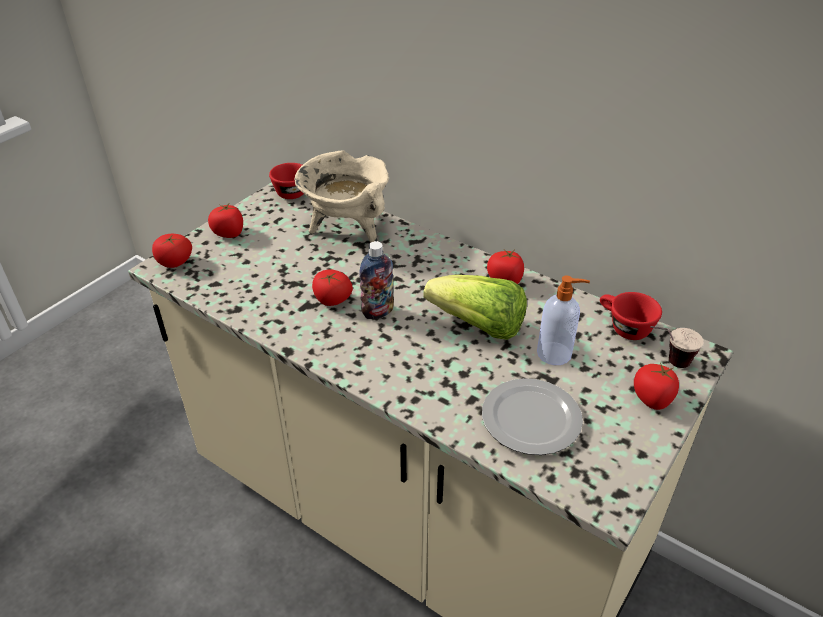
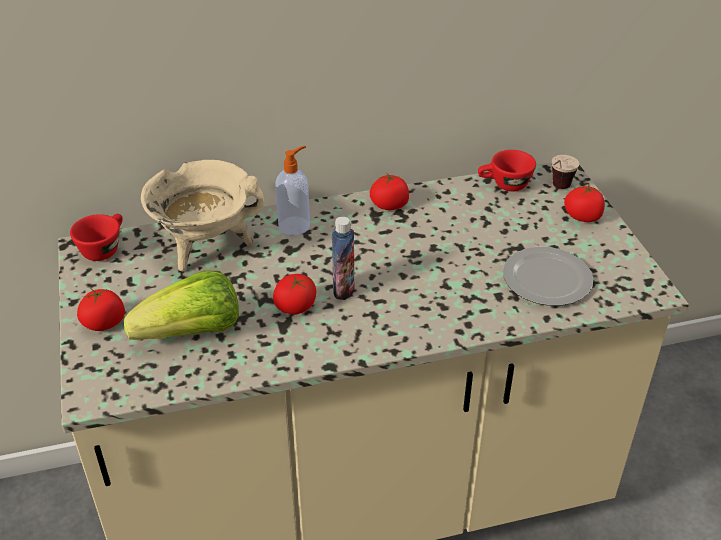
camera: 50 degrees left, 0 degrees up
tomato [152,234,192,268] -> none
lettuce [423,275,527,340] -> lettuce moved to [124,270,239,340]
soap dispenser [537,276,590,365] -> soap dispenser moved to [275,146,310,236]

